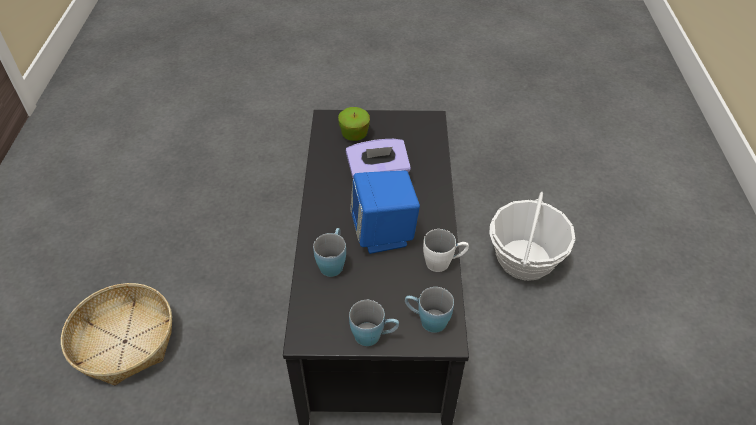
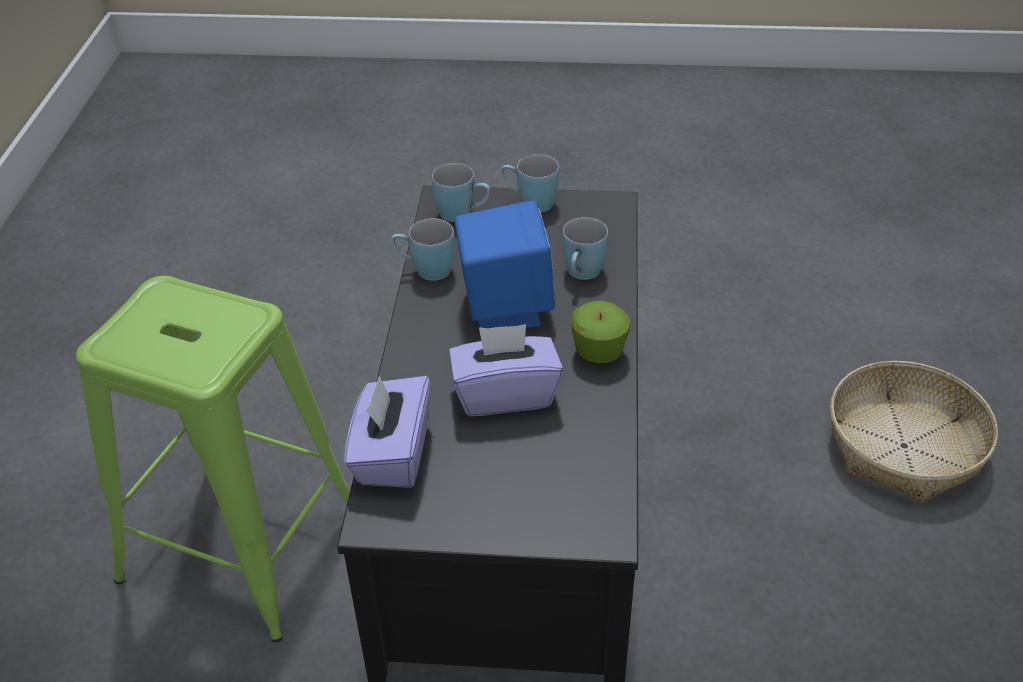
camera: 175 degrees left, 5 degrees down
apple [338,107,370,141] -> apple moved to [572,301,630,363]
white mug [423,229,469,272] -> blue mug [391,218,455,281]
basket [489,191,575,281] -> green stool [76,276,350,643]
none -> purple tissue box [344,376,431,488]

